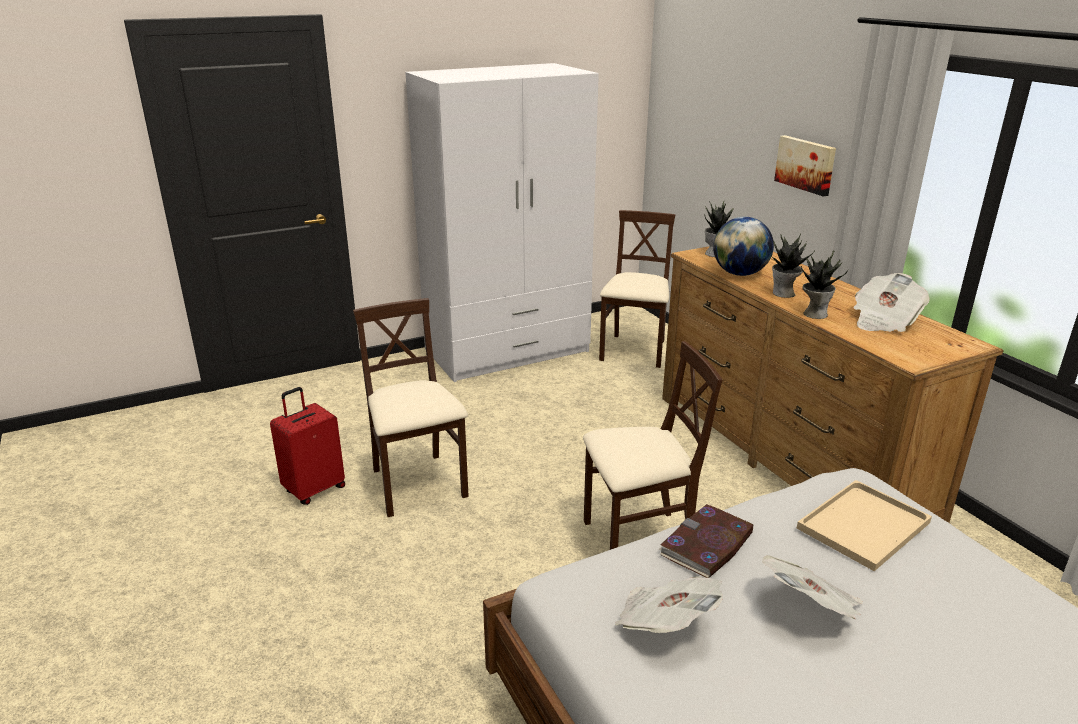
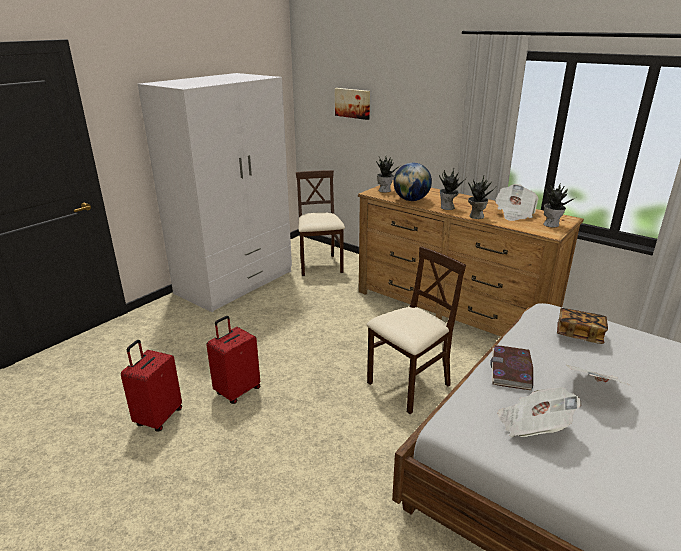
camera: 25 degrees left, 0 degrees up
beige chair [353,298,469,517] -> red suitcase [206,316,260,404]
picture [774,135,836,197] -> picture moved to [335,88,370,120]
beige tray [797,480,932,571] -> book [557,308,608,344]
none -> potted plant [543,182,575,227]

